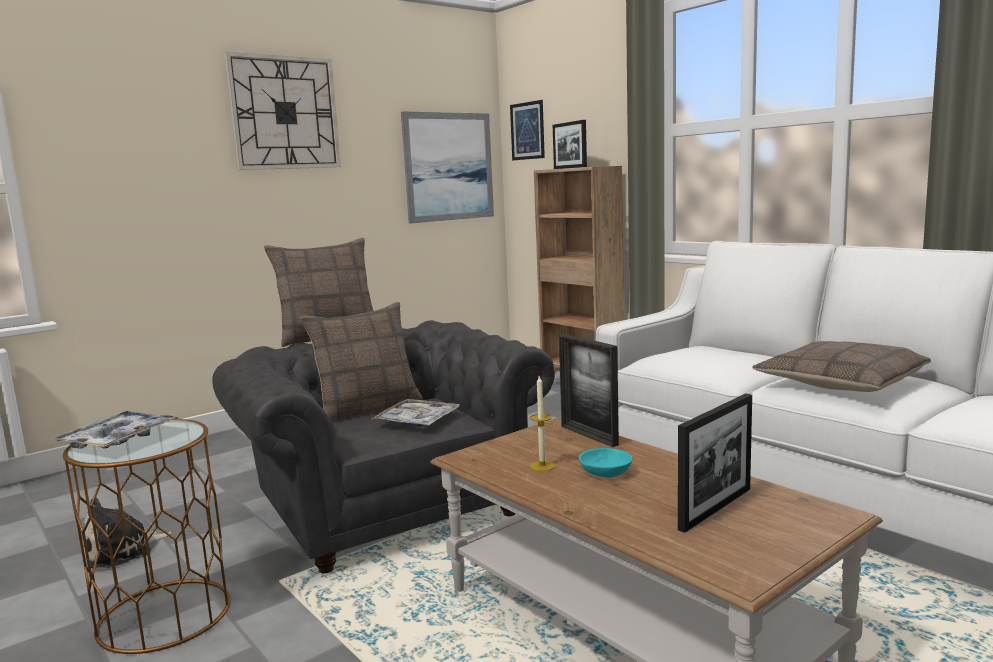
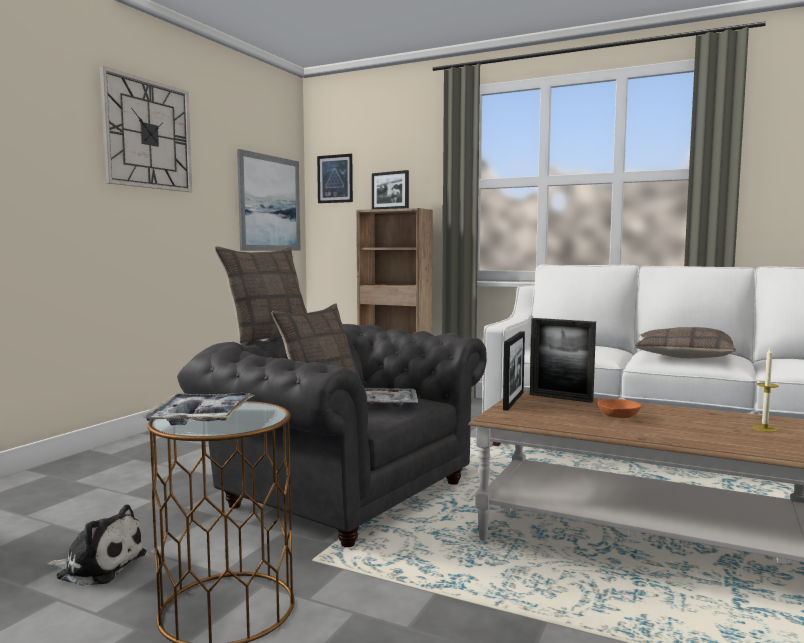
camera: 25 degrees left, 5 degrees down
plush toy [82,497,172,568] -> plush toy turned 105 degrees counterclockwise [46,505,147,586]
candle [530,376,555,471] -> candle moved to [752,348,779,432]
turquoise bowl [579,448,632,477] -> orange bowl [598,399,641,418]
picture frame [678,393,752,533] -> picture frame moved to [503,331,525,411]

